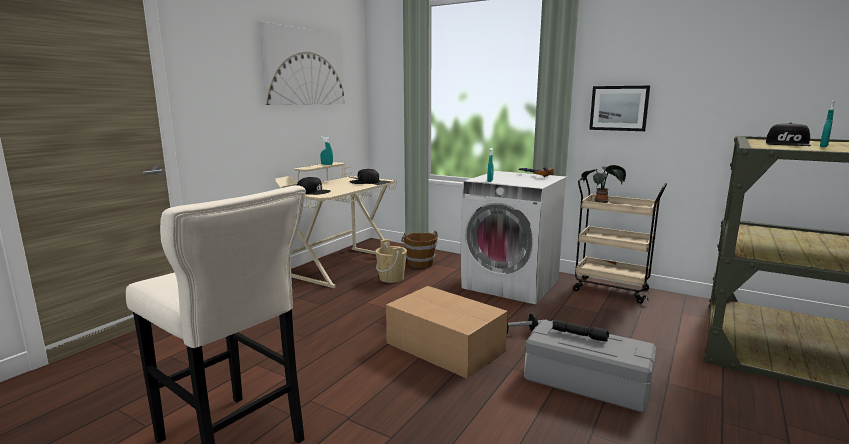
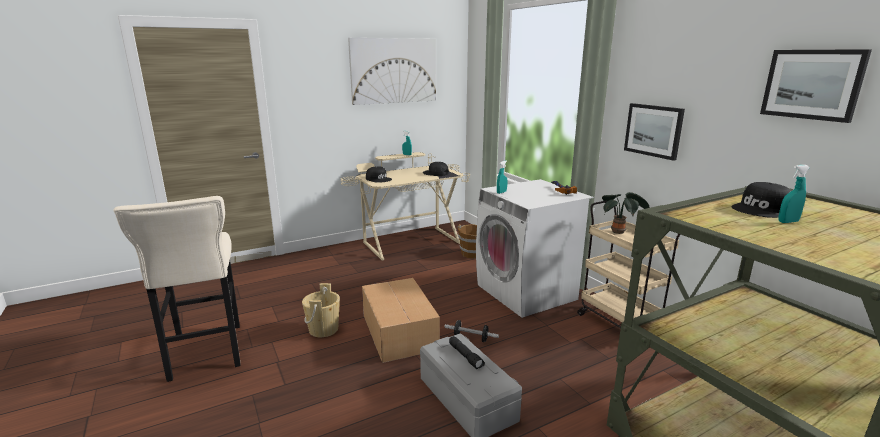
camera: 30 degrees right, 5 degrees up
beige bucket [375,239,407,283] -> beige bucket moved to [302,283,340,337]
none -> picture [760,49,872,123]

